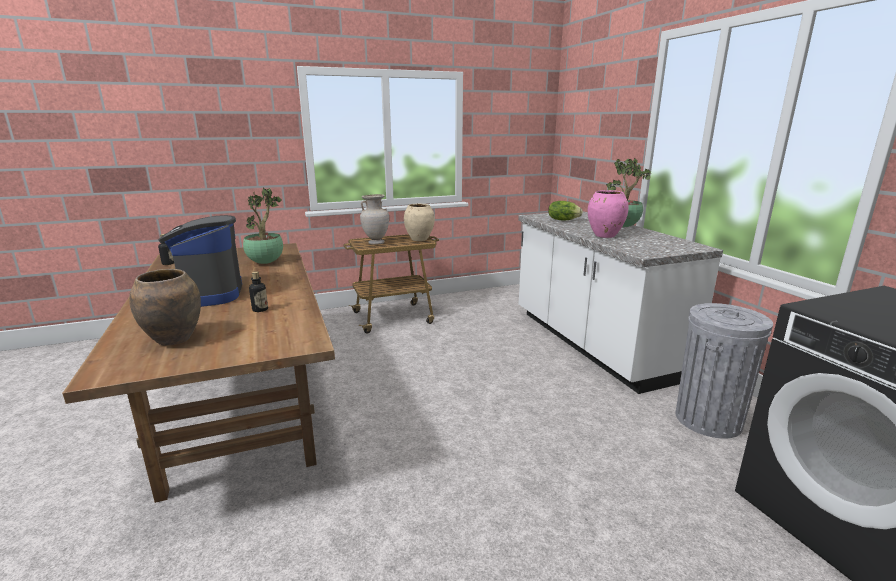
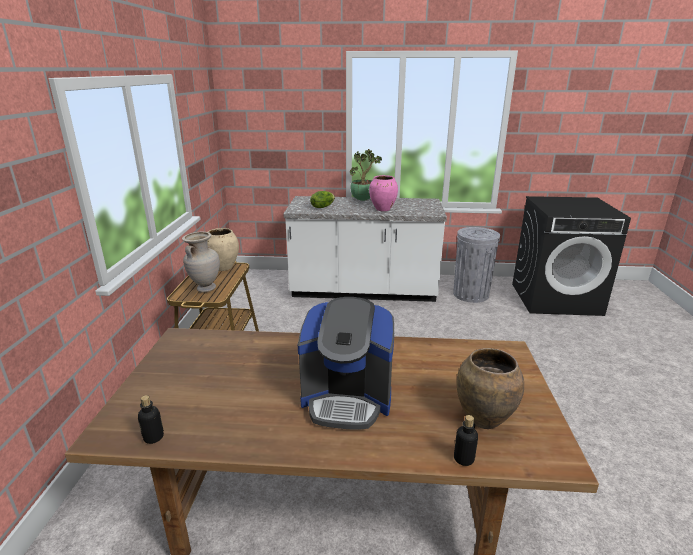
camera: 65 degrees left, 5 degrees up
potted plant [243,187,283,264] -> none
bottle [249,271,268,312] -> bottle moved to [454,415,478,466]

